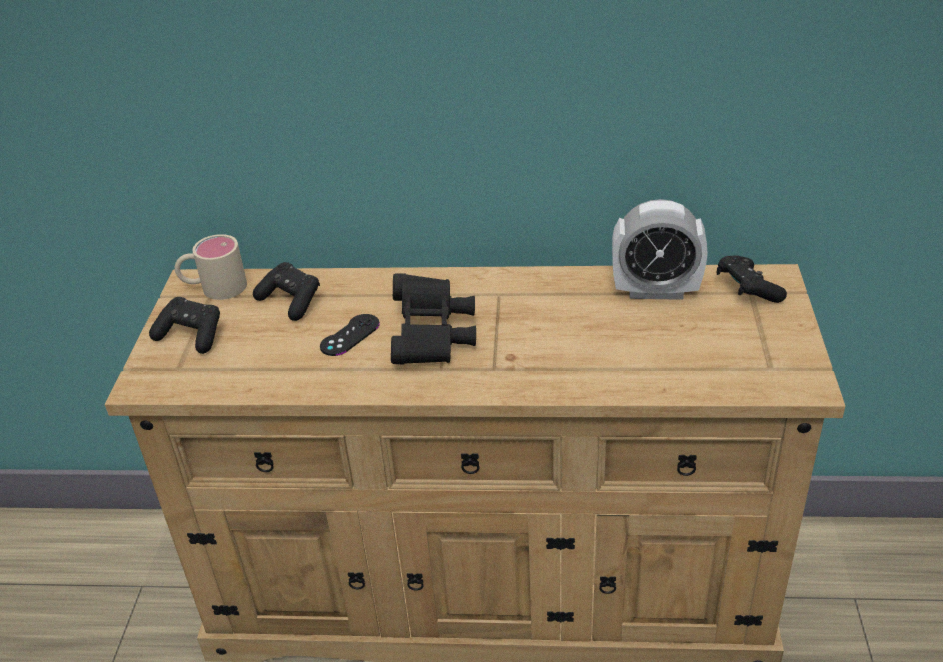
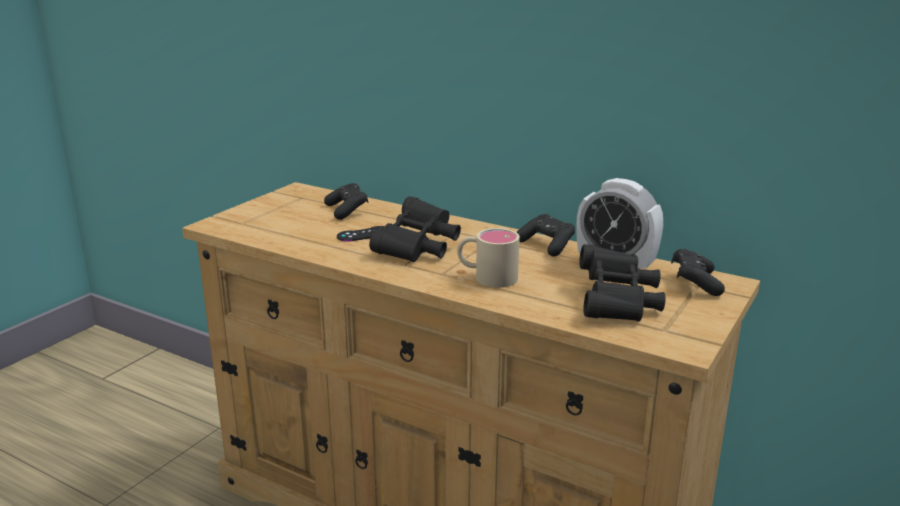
camera: 25 degrees right, 15 degrees down
black game controller [149,297,220,354] -> black game controller moved to [517,214,575,257]
beige mug [174,234,247,300] -> beige mug moved to [457,228,520,288]
none -> black binoculars [579,244,666,322]

